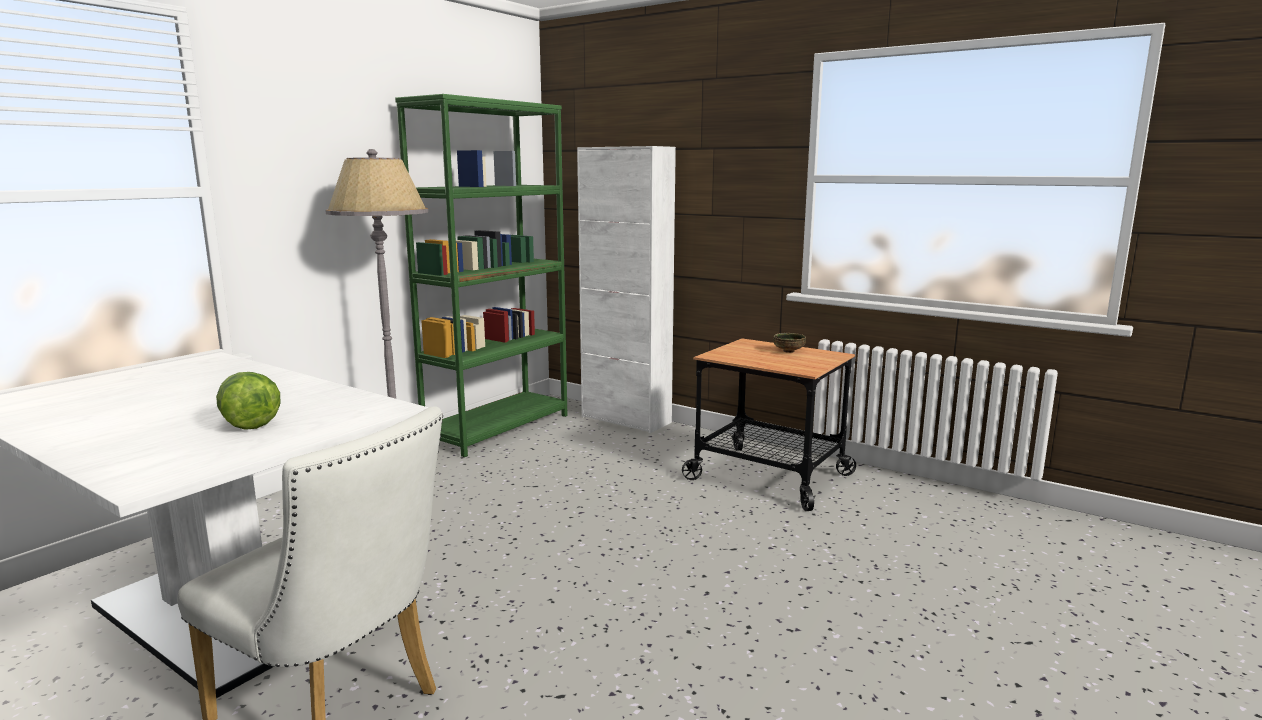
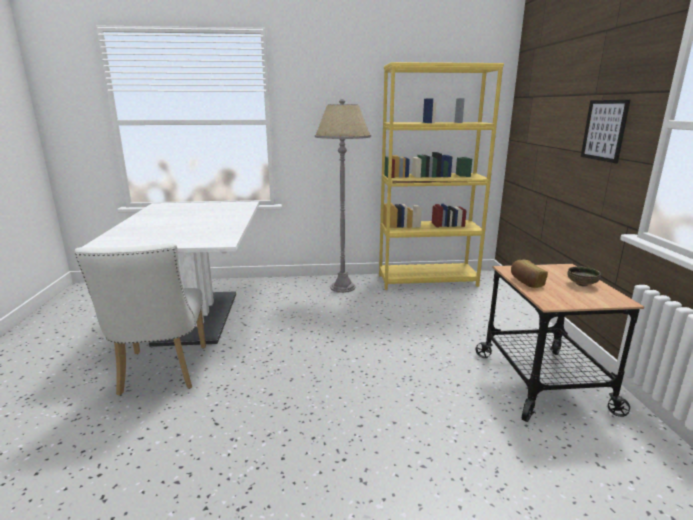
camera: 50 degrees right, 5 degrees up
lettuce [216,372,281,430] -> none
green bookcase [395,94,568,457] -> yellow bookcase [379,62,504,290]
white cabinet [577,146,676,433] -> none
none -> bread [511,259,548,288]
none -> picture [581,100,630,163]

